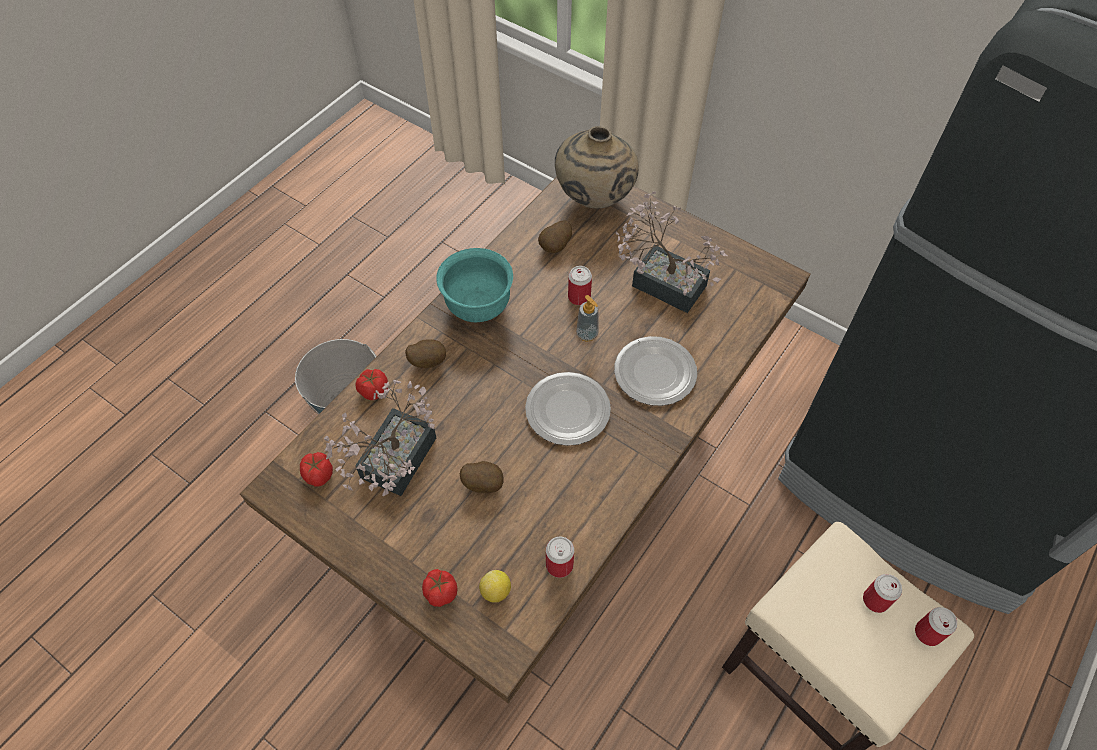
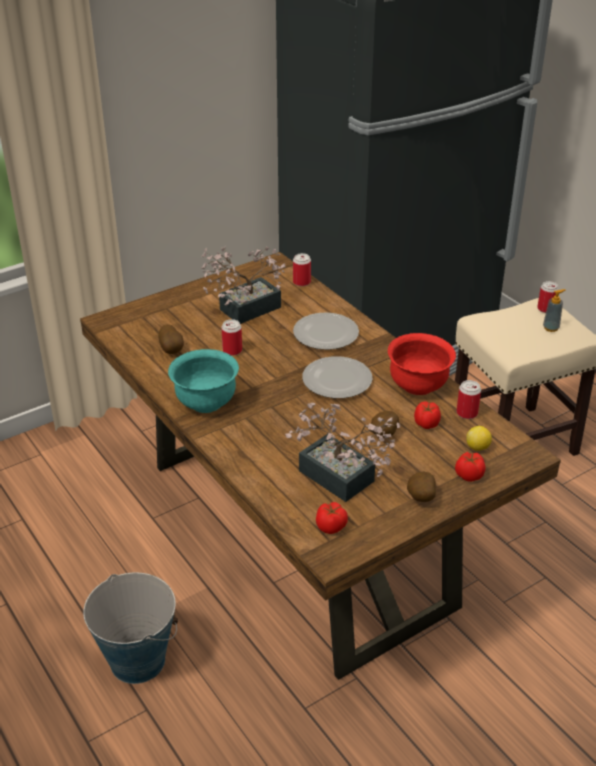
camera: 70 degrees left, 20 degrees down
tomato [355,369,388,400] -> tomato moved to [414,401,441,429]
potato [405,340,446,368] -> potato moved to [407,472,436,502]
beige vase [555,126,639,209] -> none
soap dispenser [576,295,598,342] -> soap dispenser moved to [543,289,566,332]
can [863,574,902,613] -> can moved to [293,253,311,286]
none -> red bowl [388,333,456,395]

